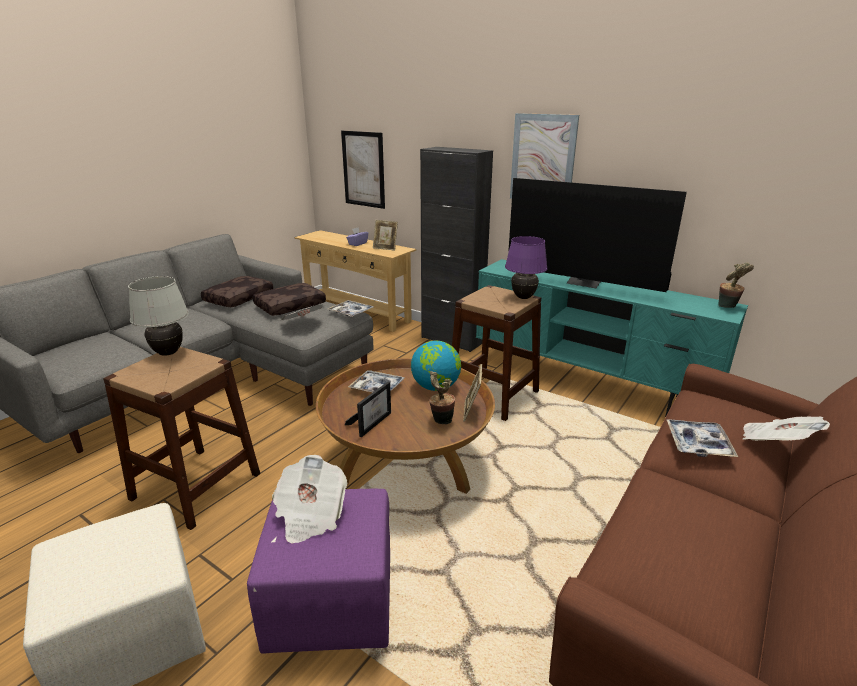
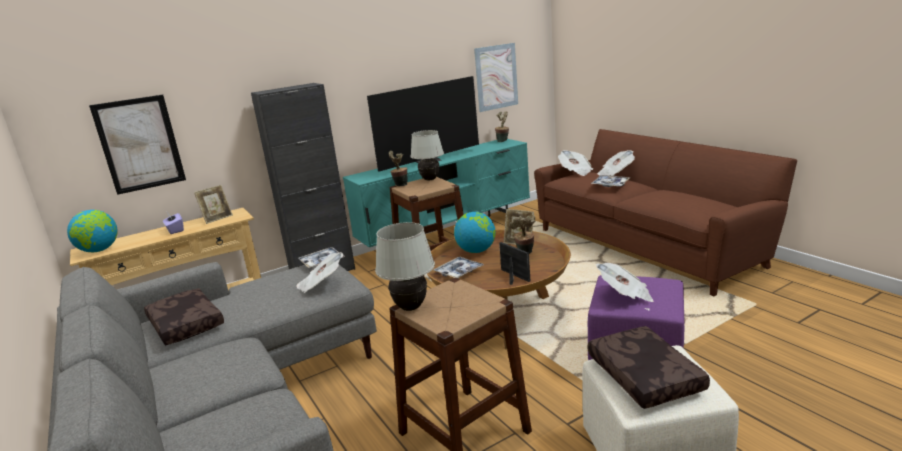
camera: 65 degrees left, 5 degrees down
brown pillow [253,283,326,316] -> brown pillow moved to [588,326,710,409]
purple table lamp [505,236,547,299] -> white table lamp [411,130,444,180]
picture [510,113,579,199] -> picture moved to [474,43,518,112]
none -> globe [67,210,118,252]
none -> potted plant [389,151,408,186]
none -> newspaper [558,150,593,176]

